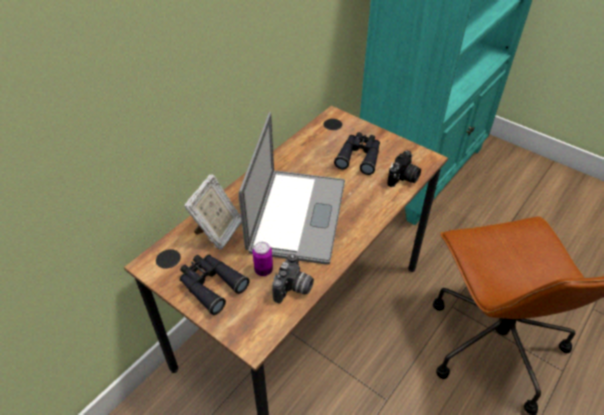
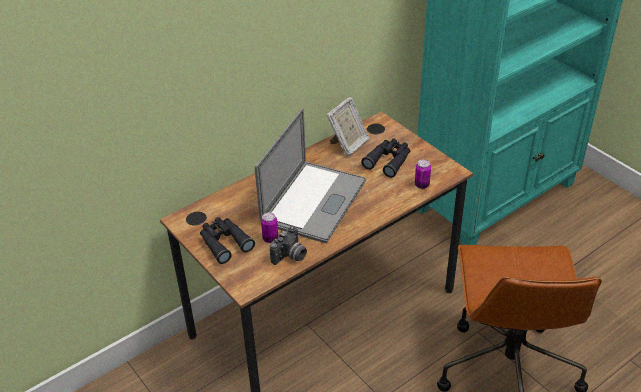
camera: 15 degrees right, 5 degrees down
picture frame [184,174,242,250] -> picture frame moved to [327,97,369,156]
camera [387,150,421,187] -> can [415,159,431,189]

